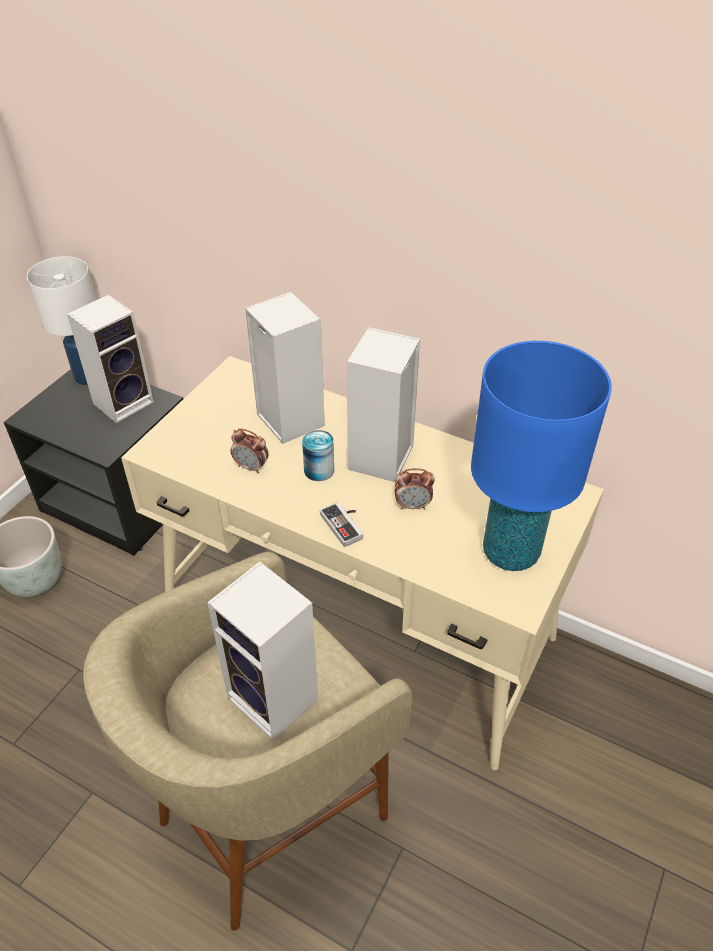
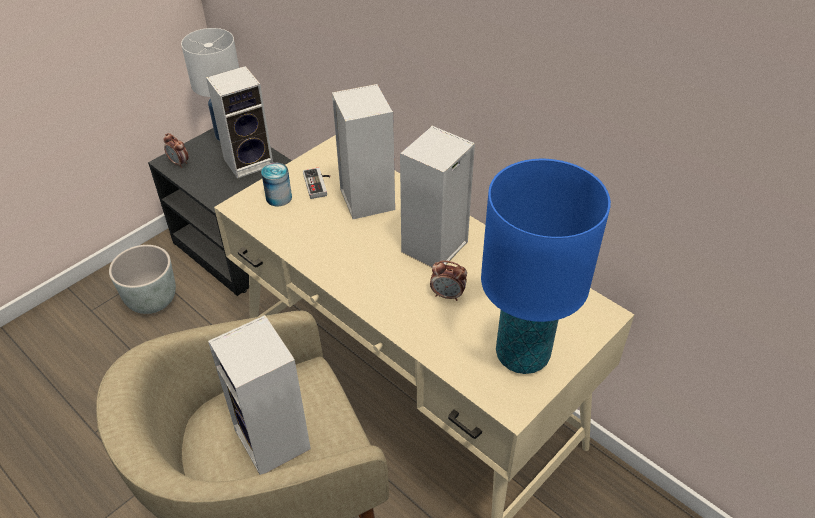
camera: 15 degrees right, 0 degrees up
alarm clock [230,428,269,474] -> alarm clock moved to [163,133,189,168]
can [302,430,334,481] -> can moved to [261,163,292,206]
game controller [320,502,363,547] -> game controller moved to [303,167,330,199]

